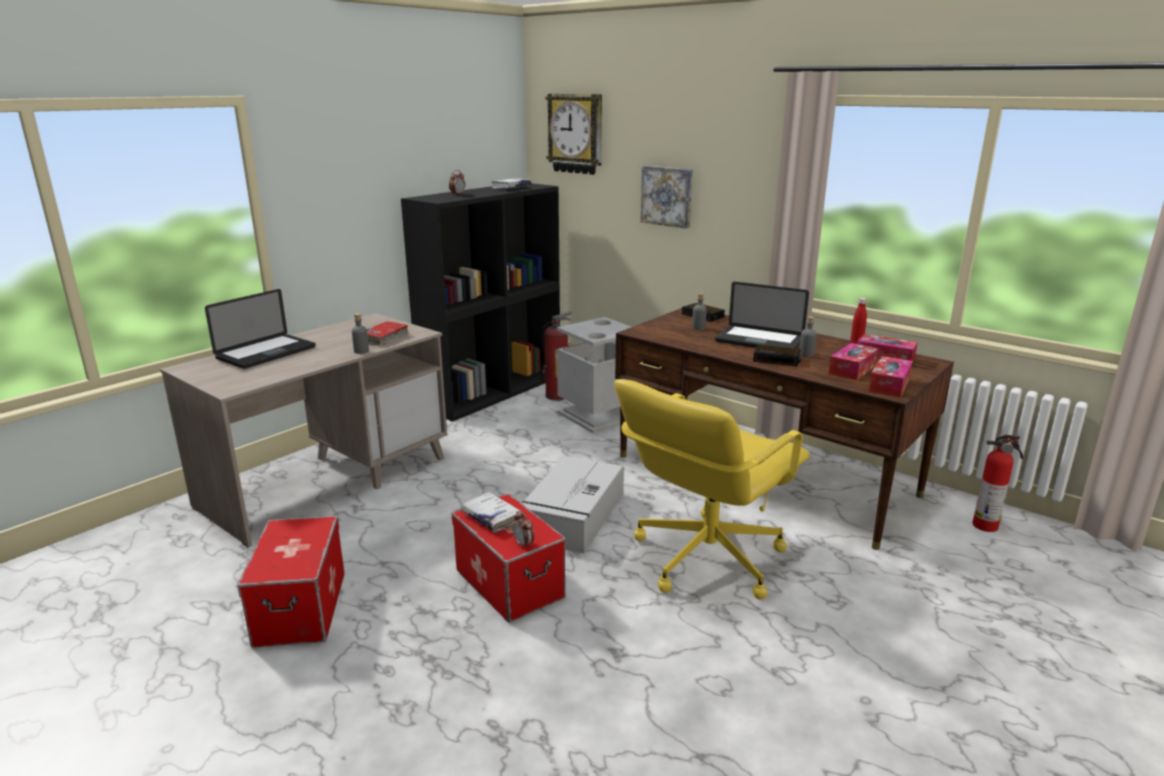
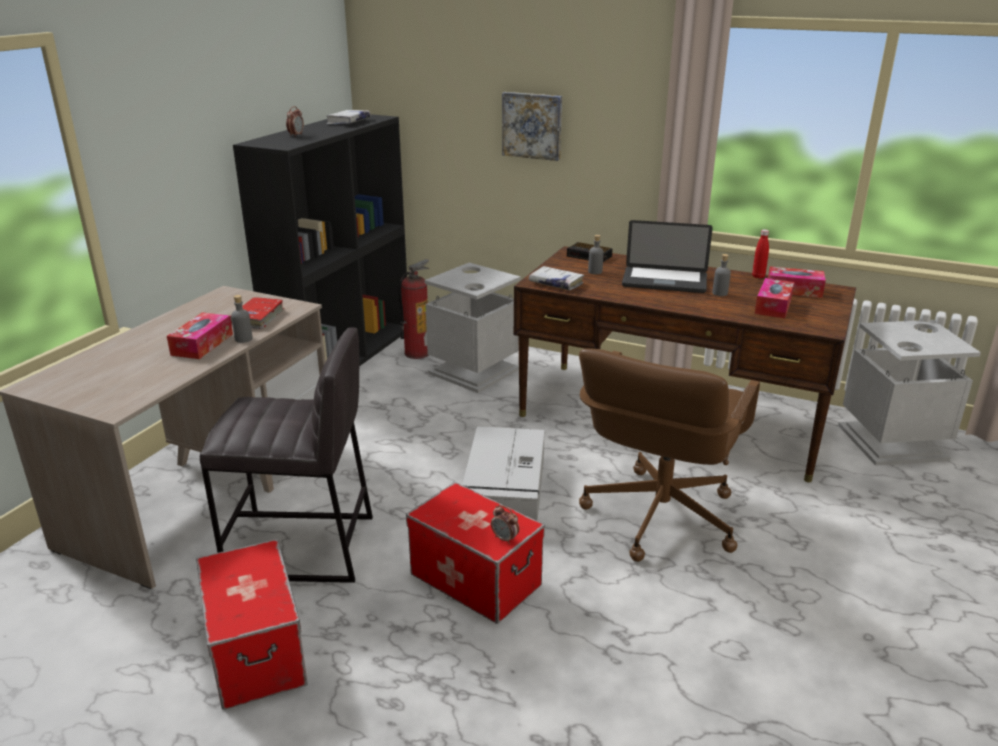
camera: 15 degrees left, 5 degrees up
laptop [205,289,316,369] -> none
white book [460,492,522,532] -> white book moved to [529,266,584,290]
wall clock [546,94,602,175] -> none
yellow office chair [614,379,810,600] -> brown office chair [579,348,760,562]
alarm clock [753,345,801,366] -> none
tissue box [868,356,913,397] -> tissue box moved to [167,312,233,359]
fire extinguisher [973,435,1023,532] -> grey trash can [838,320,981,466]
none -> grey stool [200,327,373,583]

